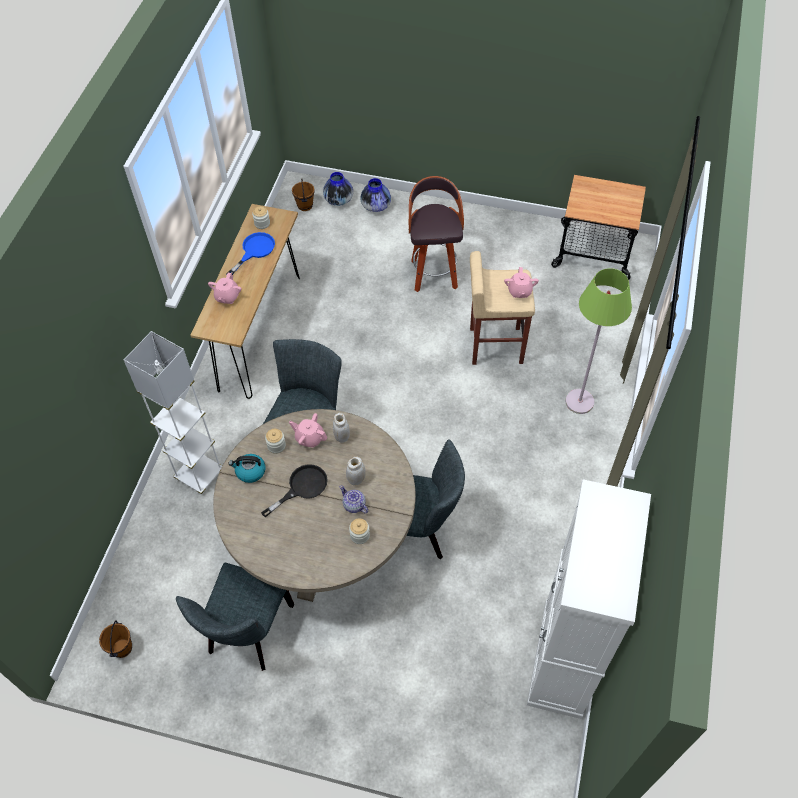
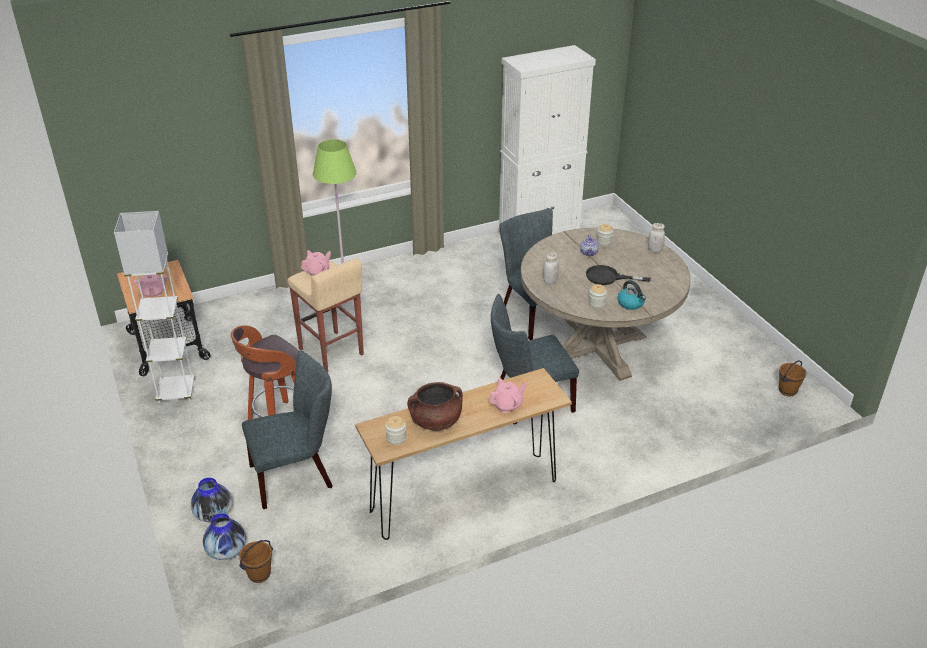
camera: 130 degrees left, 20 degrees down
white floor lamp [124,331,222,494] -> white floor lamp moved to [114,211,195,404]
grey chair [176,563,294,671] -> grey chair moved to [242,350,333,509]
blue frying pan [226,232,275,275] -> brown cooking pot [407,382,463,430]
pink teapot [289,413,328,448] -> pink teapot moved to [133,274,167,298]
white jar [346,457,366,486] -> white jar moved to [648,223,665,253]

